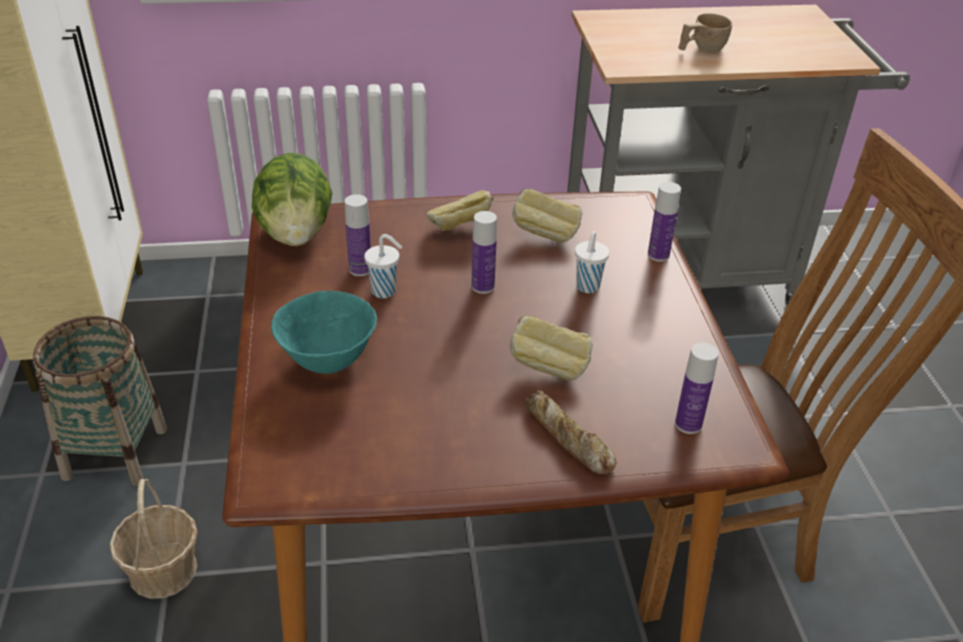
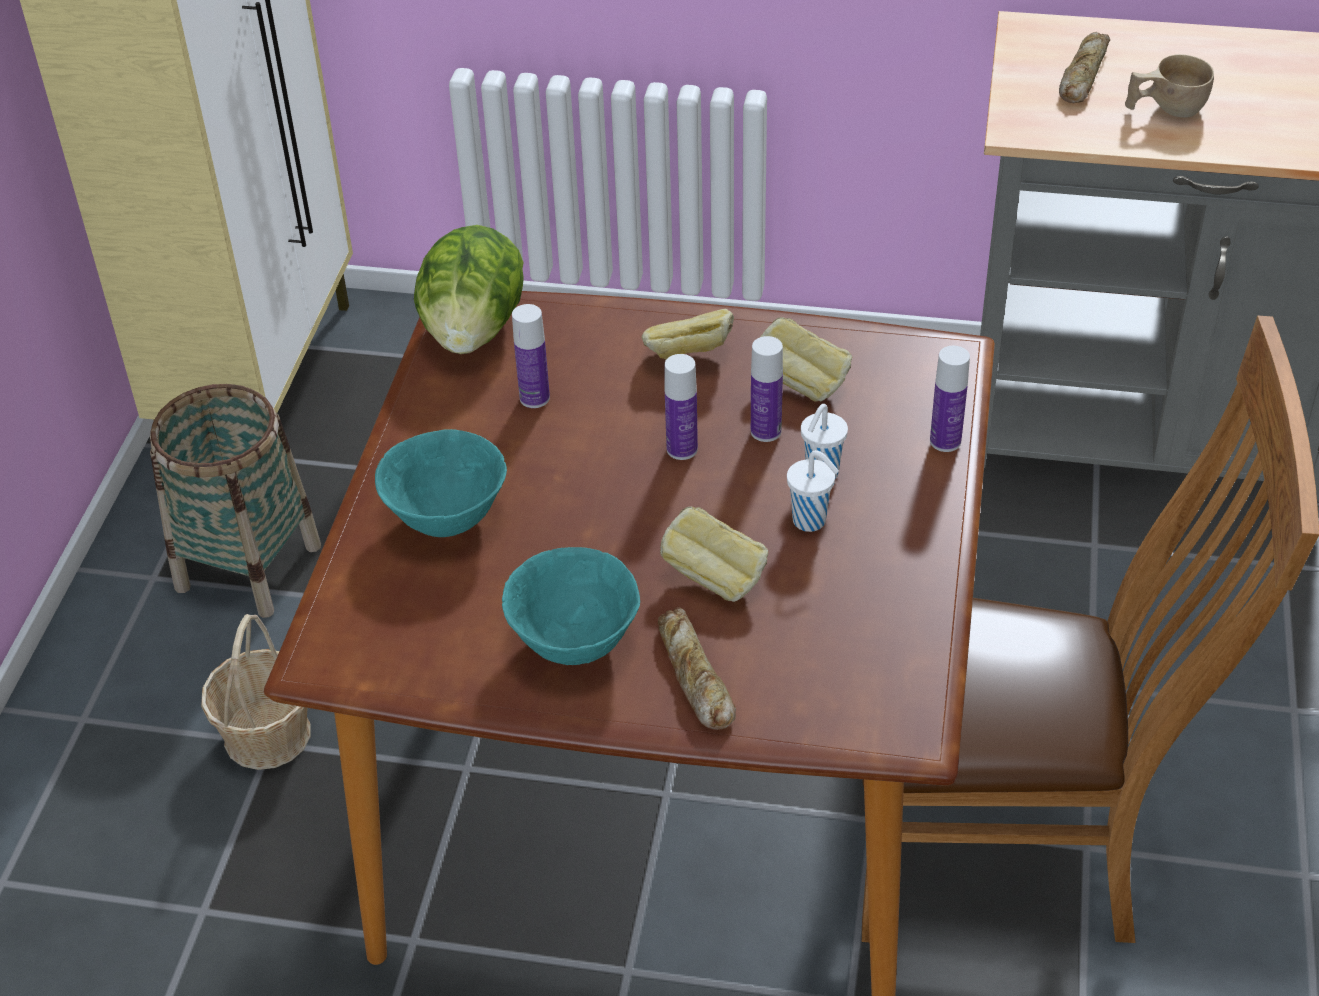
camera: 20 degrees right, 5 degrees up
white cup [364,234,402,298] -> white cup moved to [787,450,839,532]
bottle [675,343,719,434] -> bottle moved to [751,336,783,442]
none -> turquoise bowl [502,547,640,665]
none -> bread [1059,32,1110,103]

